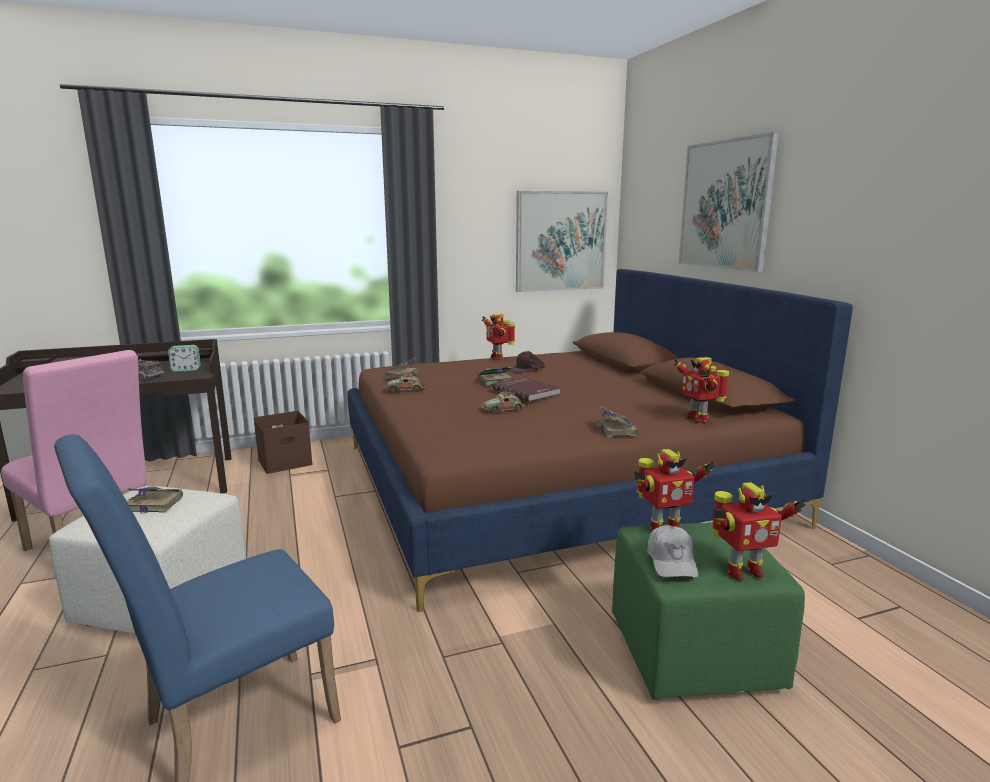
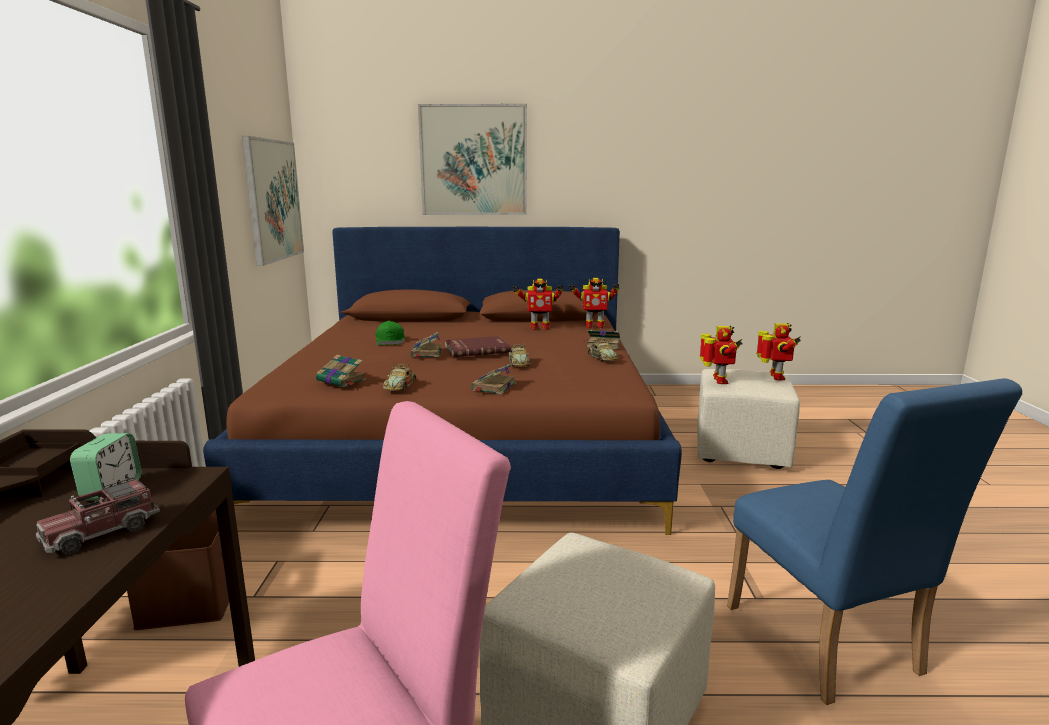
camera: 70 degrees left, 0 degrees up
book [121,487,183,513] -> book moved to [471,363,516,394]
toy robot [482,314,515,360] -> toy robot moved to [513,279,564,330]
brown cap [510,351,545,372] -> green cap [375,321,405,345]
green ottoman [612,522,805,700] -> beige ottoman [697,369,800,469]
white cap [647,525,698,578] -> none
none -> toy car [587,339,619,361]

